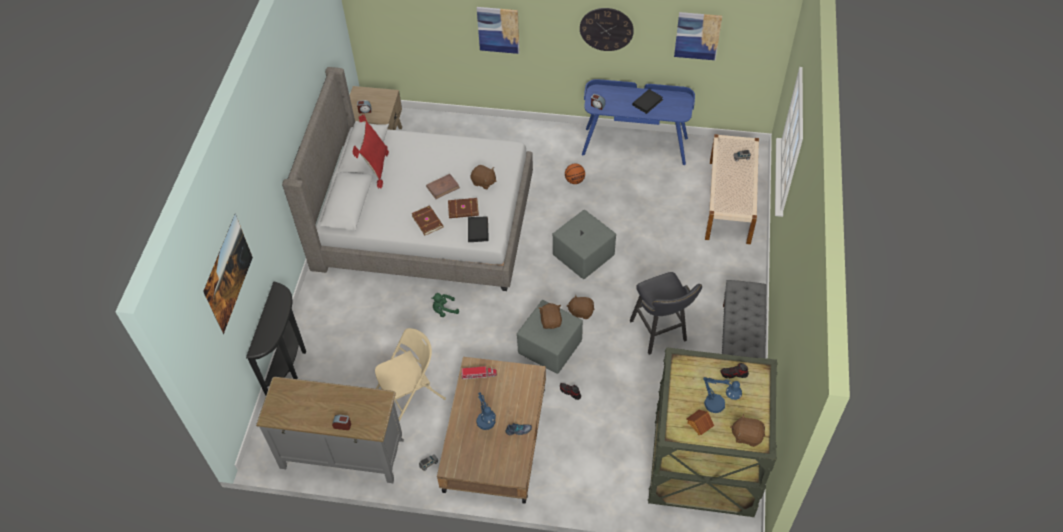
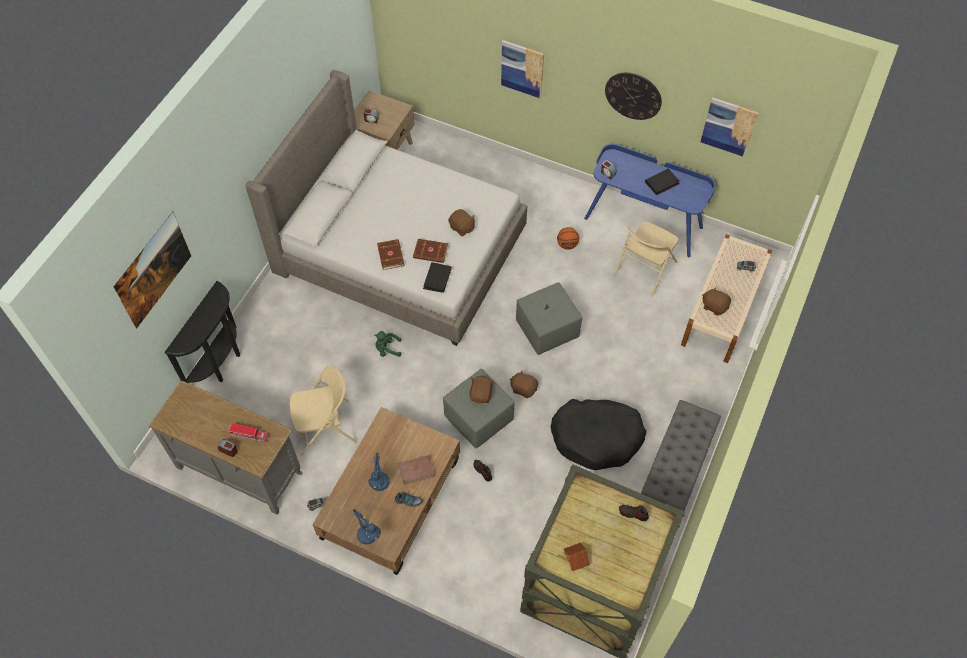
camera: 15 degrees right, 5 degrees up
red pillow [353,114,389,188] -> none
brown book [426,174,460,199] -> brown book moved to [398,455,436,485]
toy truck [461,366,497,379] -> toy truck moved to [228,423,269,442]
black stool [630,272,702,355] -> black dog bed [551,399,647,470]
blue table lamp [703,377,742,413] -> blue table lamp moved to [353,509,381,545]
brown plush toy [730,414,765,447] -> brown plush toy moved to [702,287,731,316]
none -> beige chair [613,222,678,297]

